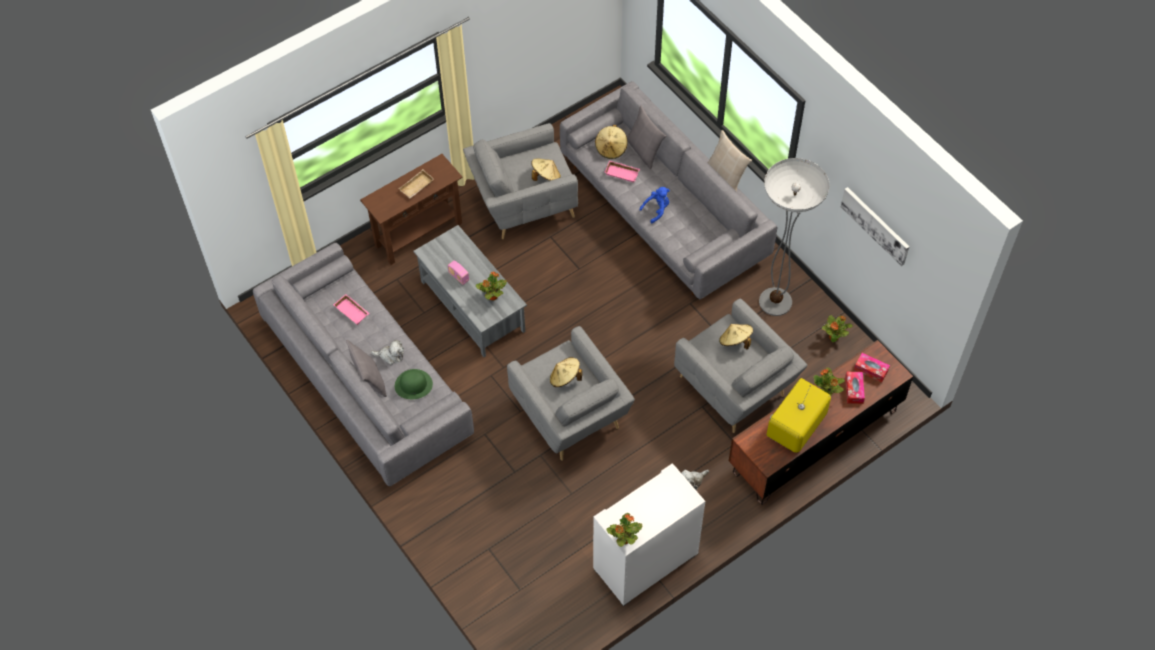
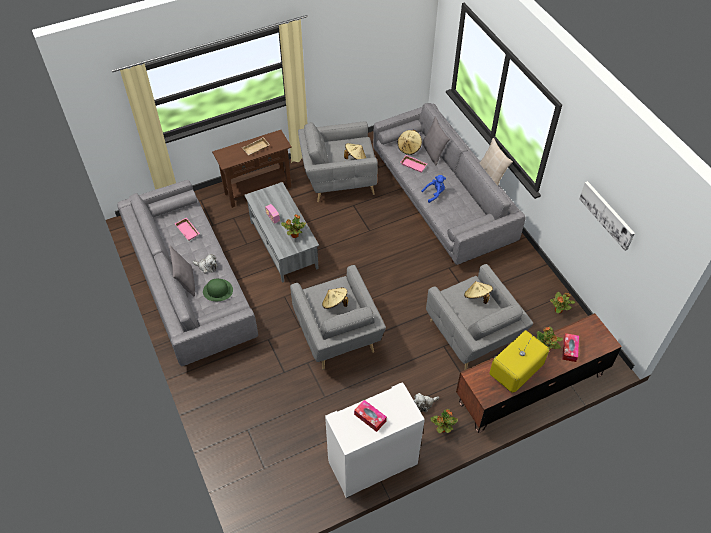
camera: 10 degrees right, 5 degrees down
potted plant [607,513,642,547] -> potted plant moved to [430,409,458,433]
floor lamp [759,158,829,316] -> none
tissue box [854,353,890,383] -> tissue box moved to [354,400,387,432]

